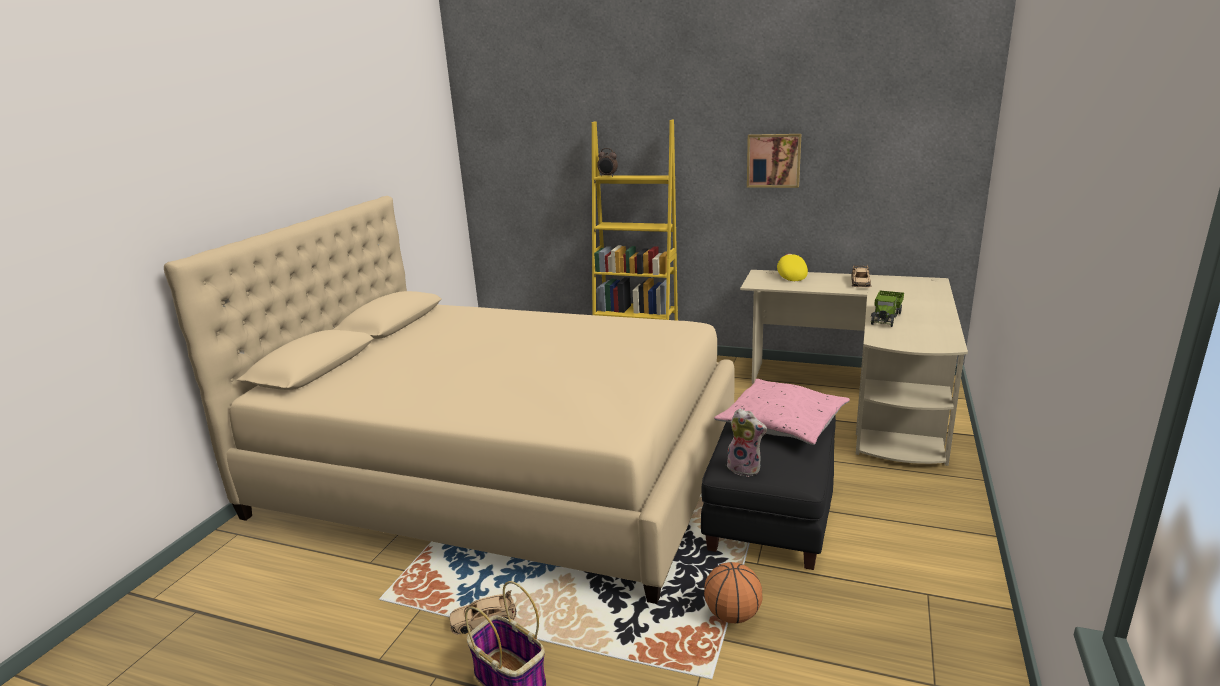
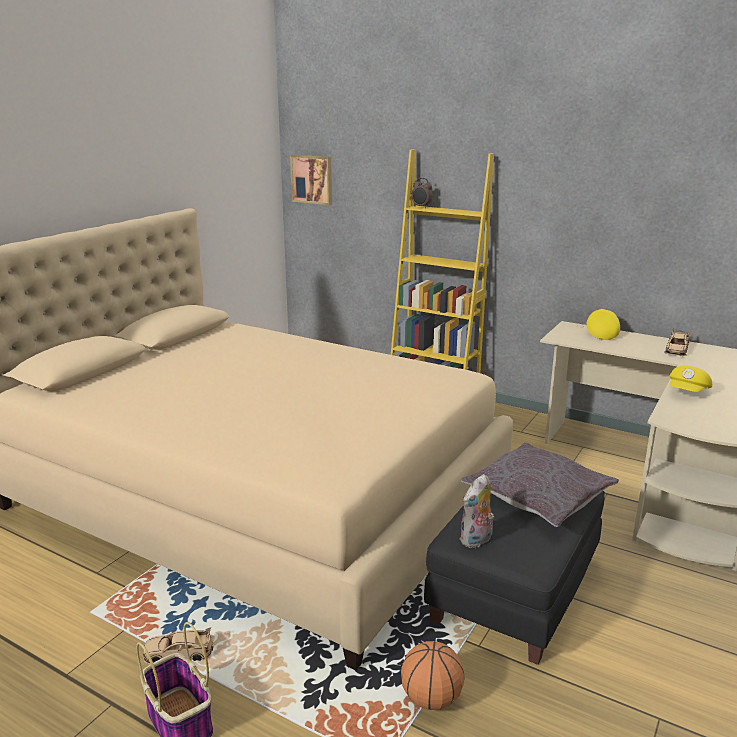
camera: 10 degrees right, 0 degrees up
pink pillow [714,379,850,445] -> grey pillow [461,442,619,527]
plush toy [724,408,767,477] -> plush toy turned 90 degrees clockwise [460,474,494,548]
picture [747,134,801,188] -> picture moved to [290,155,332,205]
toy truck [871,291,904,327] -> yellow cap [669,365,712,392]

